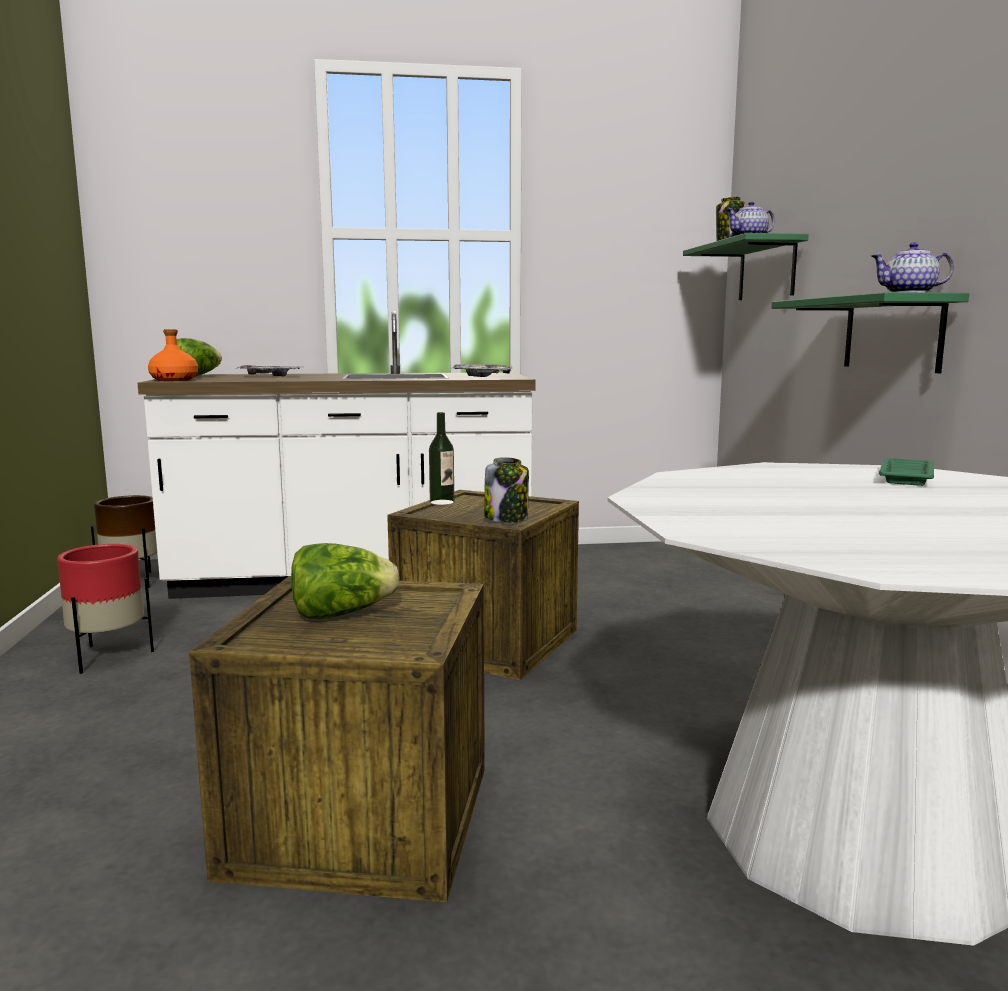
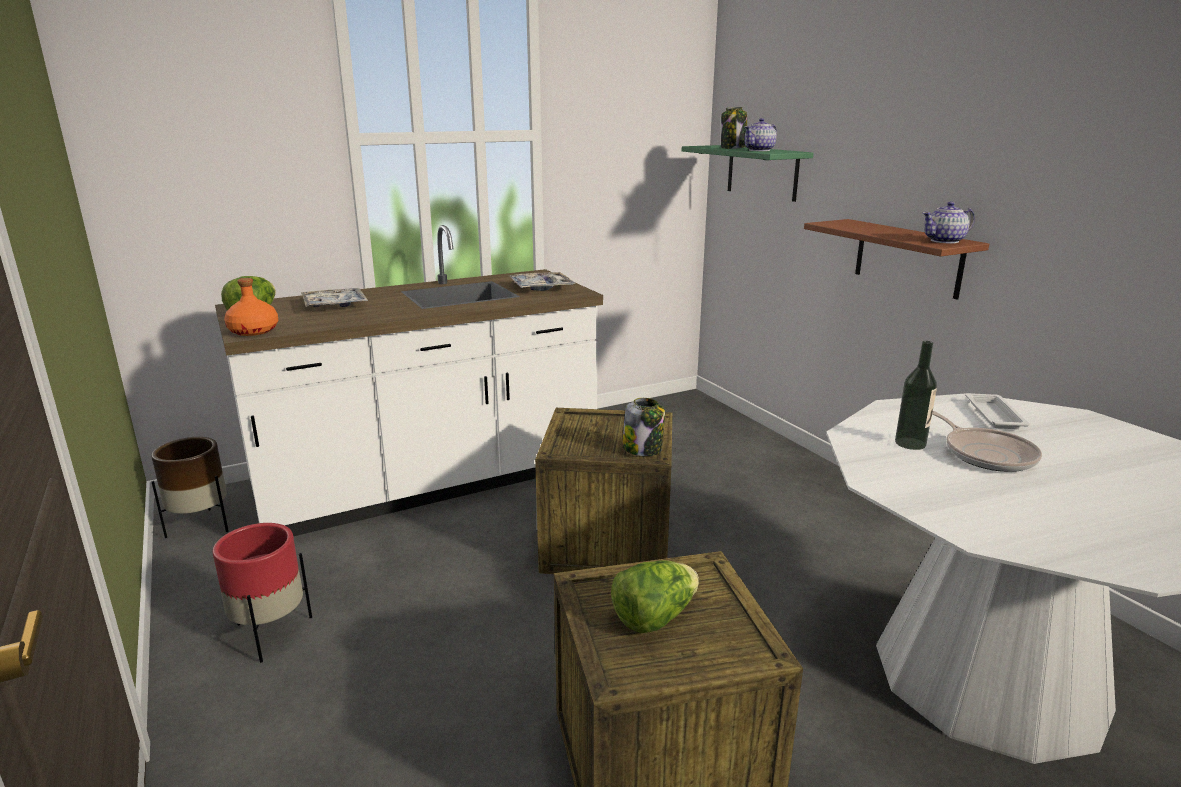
camera: 20 degrees left, 10 degrees up
bottle [429,412,454,505] -> bottle moved to [895,341,937,450]
green shelf [771,292,969,373] -> brown shelf [804,219,989,300]
green tray [879,458,934,486] -> white tray [965,393,1030,429]
none -> frying pan [932,411,1042,472]

